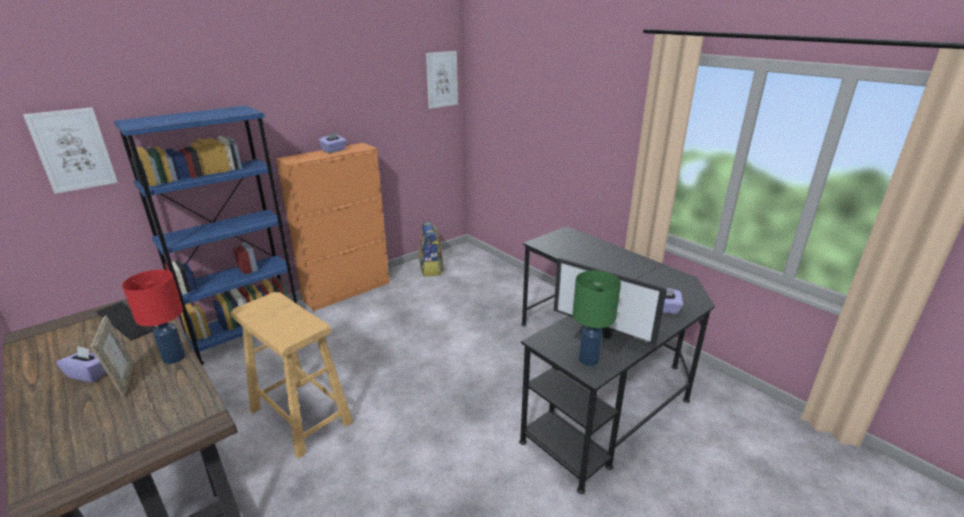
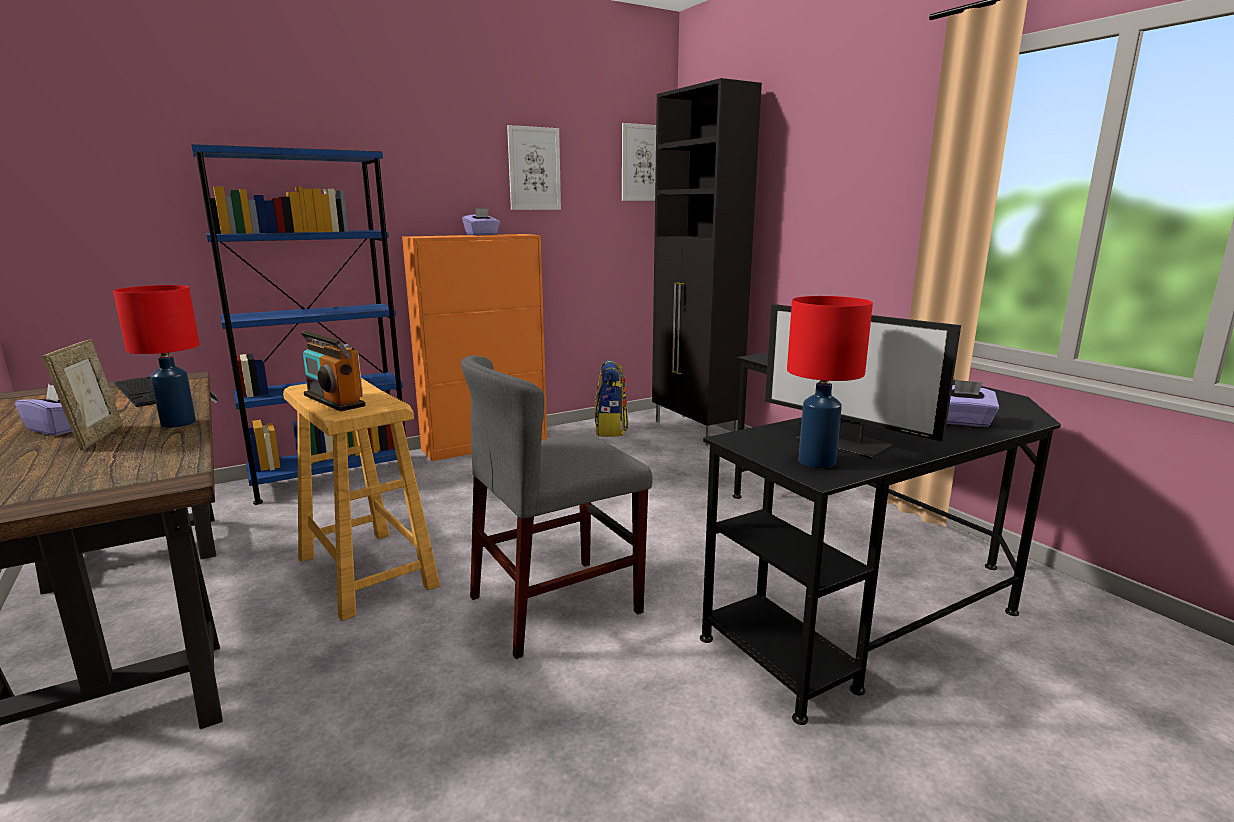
camera: 10 degrees right, 10 degrees down
picture [23,107,118,194] -> picture moved to [507,125,561,210]
green table lamp [572,270,621,366] -> red table lamp [787,296,873,468]
none -> radio [301,330,366,412]
none -> grey chair [461,356,653,659]
none -> black cabinet [652,78,762,446]

